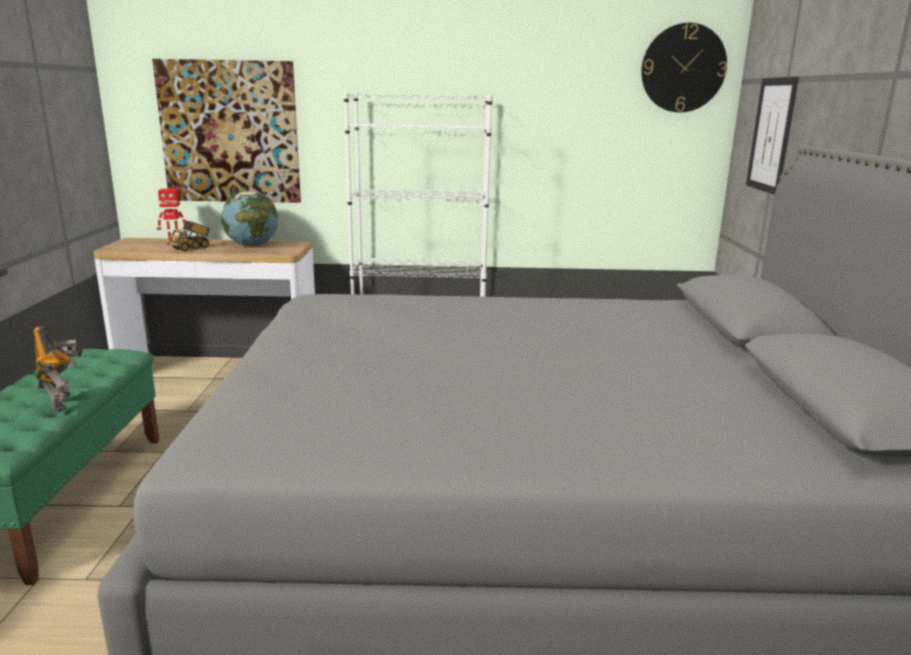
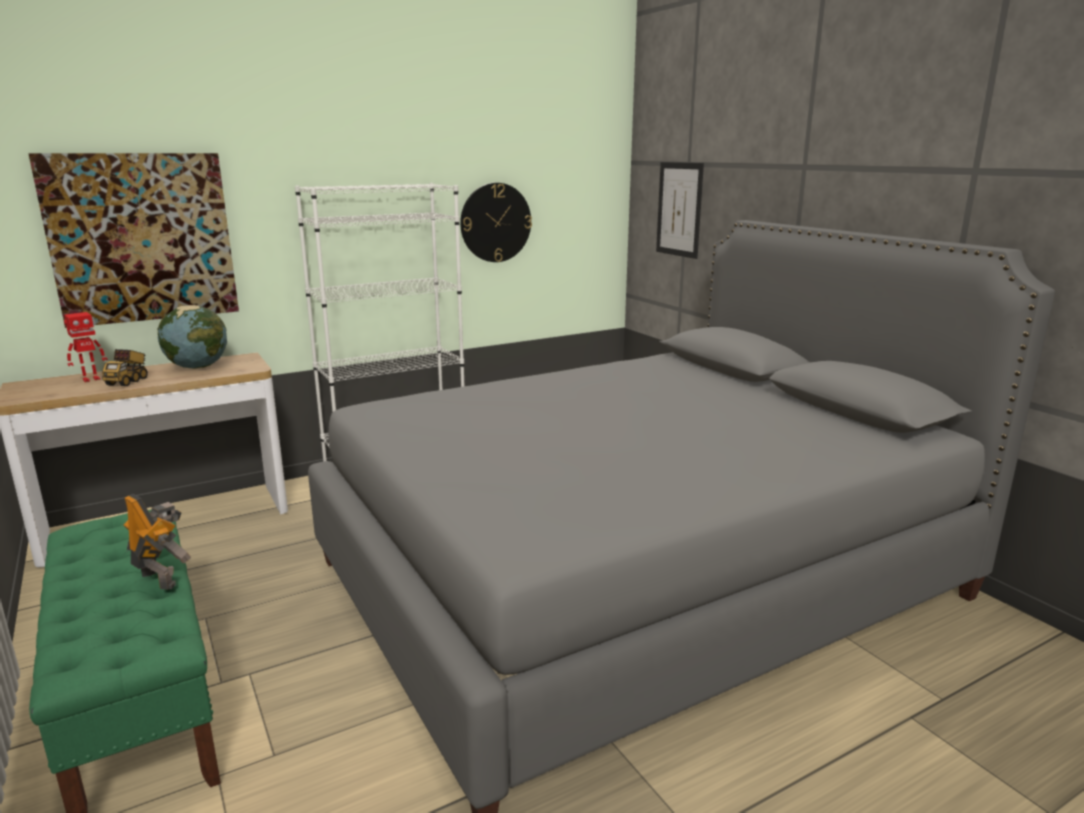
camera: 30 degrees left, 0 degrees up
wall clock [641,23,727,112] -> wall clock moved to [460,183,532,262]

